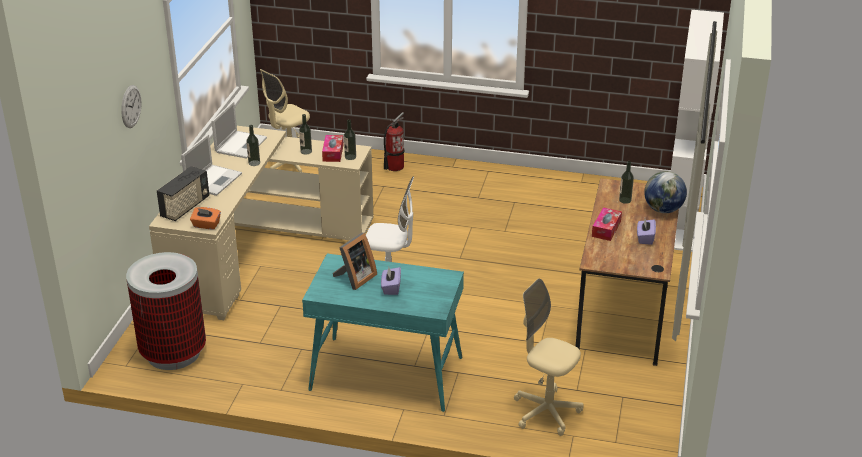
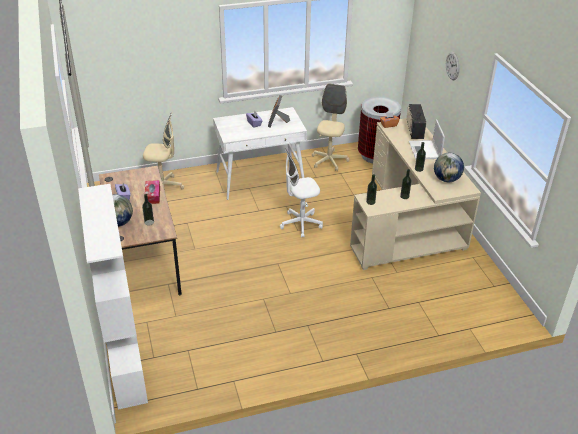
camera: 150 degrees right, 5 degrees up
laptop [212,101,267,159] -> globe [434,153,464,182]
beige office chair [260,69,310,172] -> beige office chair moved to [312,84,349,171]
turquoise desk [302,254,464,412] -> white desk [213,107,307,200]
tissue box [322,135,343,162] -> none
fire extinguisher [384,112,405,171] -> none

